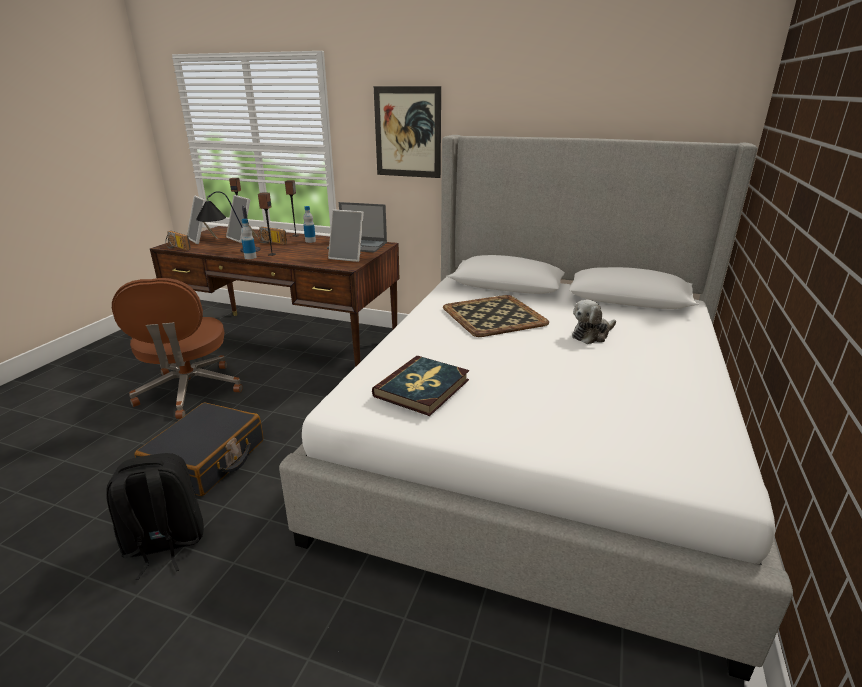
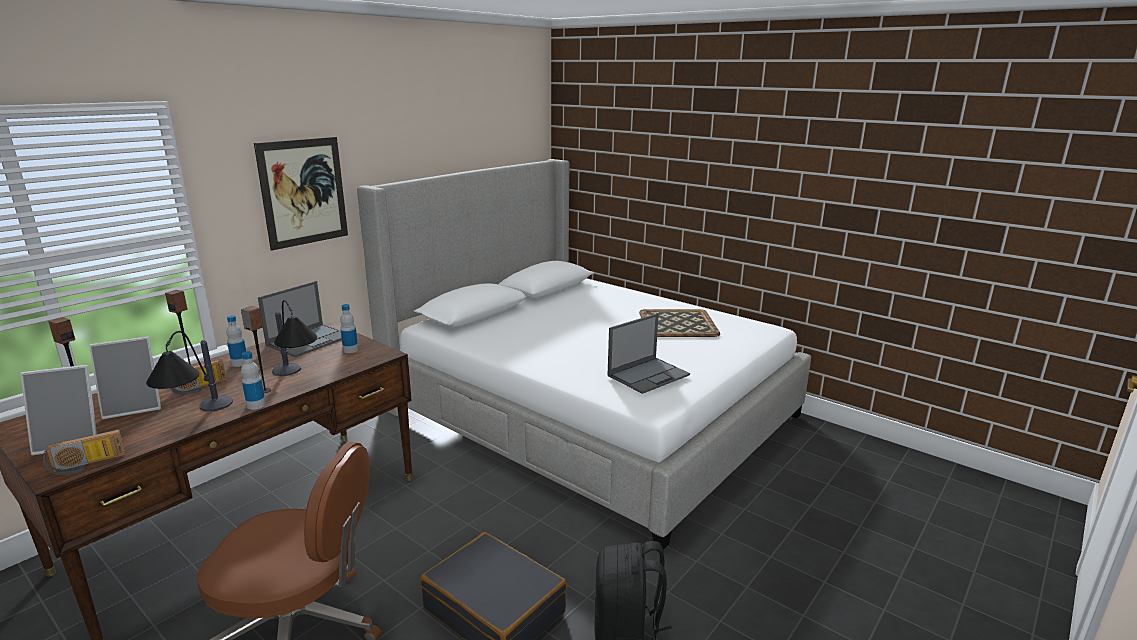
camera: 70 degrees left, 5 degrees down
picture frame [328,209,364,262] -> bottle [340,304,358,353]
book [372,356,469,416] -> laptop [607,313,690,394]
tray [443,295,549,337] -> tray moved to [639,309,720,337]
plush toy [572,300,616,344] -> none
none -> table lamp [272,300,317,376]

